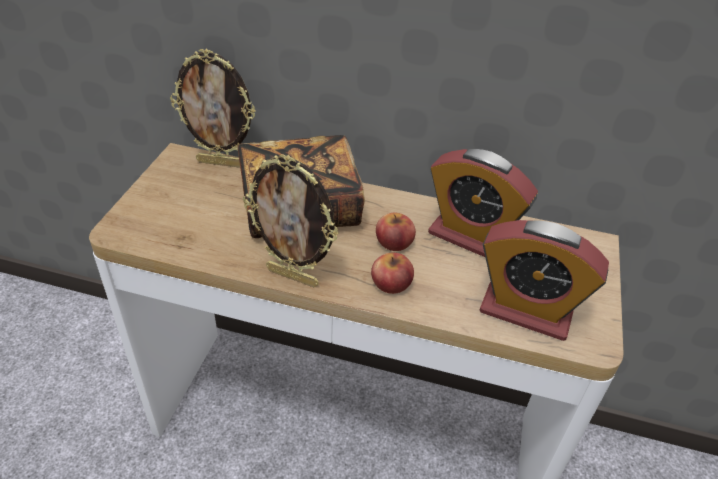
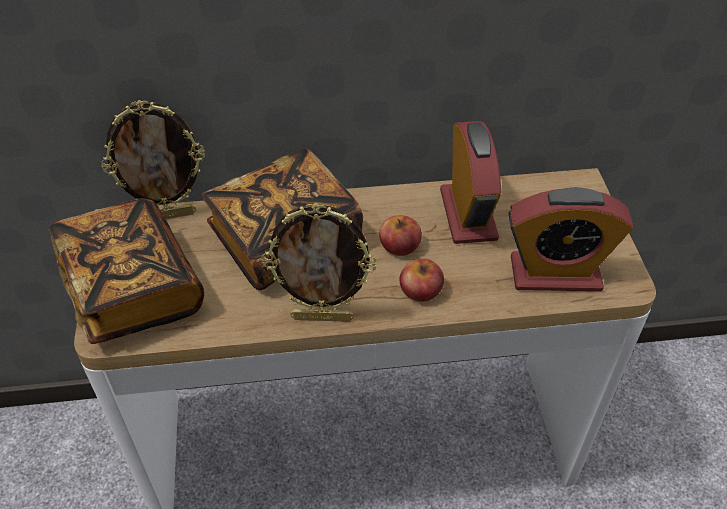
camera: 20 degrees left, 5 degrees up
alarm clock [428,149,538,257] -> alarm clock turned 105 degrees counterclockwise [440,121,502,244]
none -> book [49,198,204,344]

